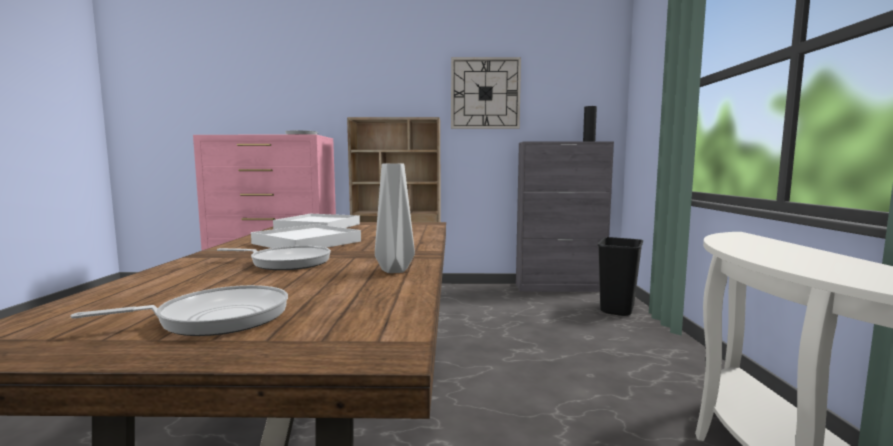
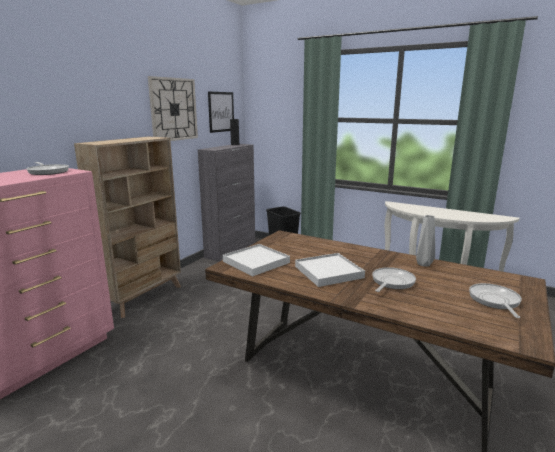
camera: 60 degrees left, 10 degrees up
none -> picture [208,92,234,133]

